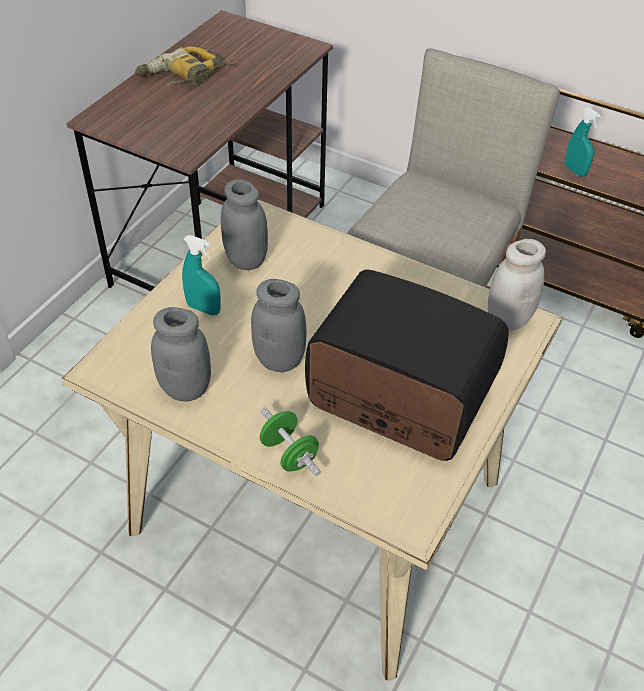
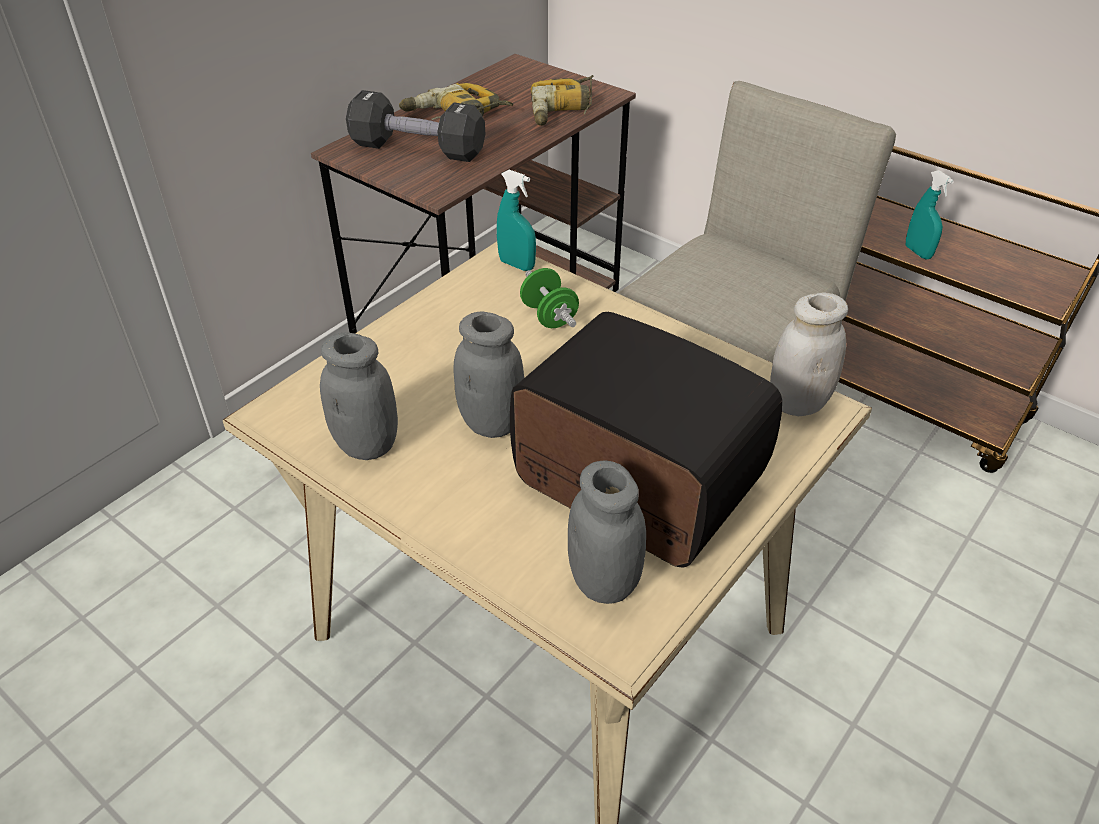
camera: 10 degrees right, 5 degrees down
turquoise spray bottle [182,235,221,316] -> turquoise spray bottle moved to [497,170,536,271]
grey jar [221,179,268,270] -> grey jar moved to [568,461,646,604]
green dumbbell [260,407,321,476] -> green dumbbell moved to [520,268,579,328]
none -> black dumbbell [346,90,485,162]
none -> power drill [531,75,593,126]

